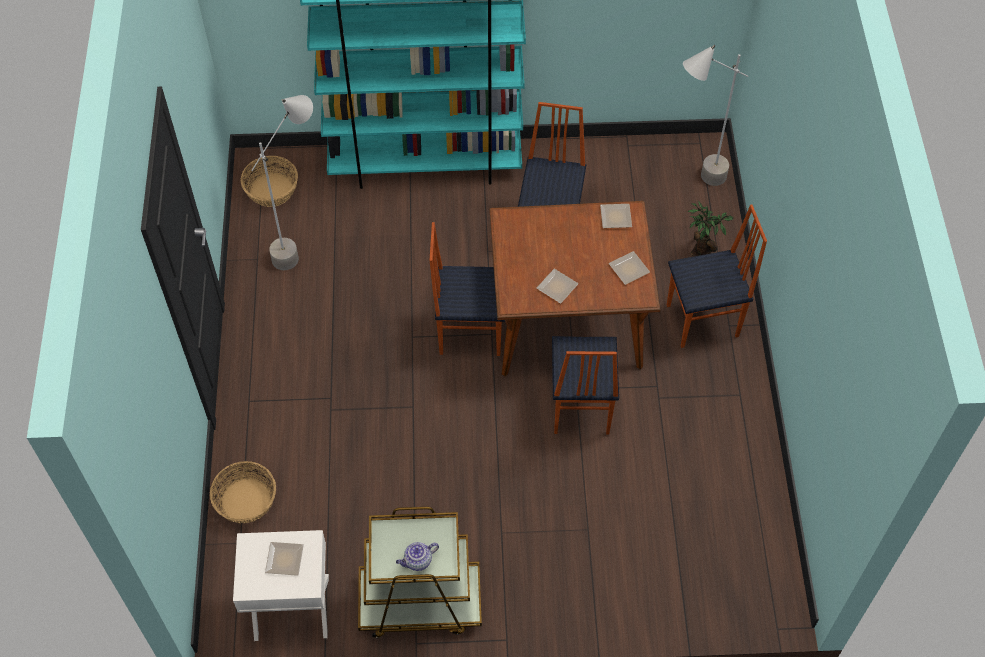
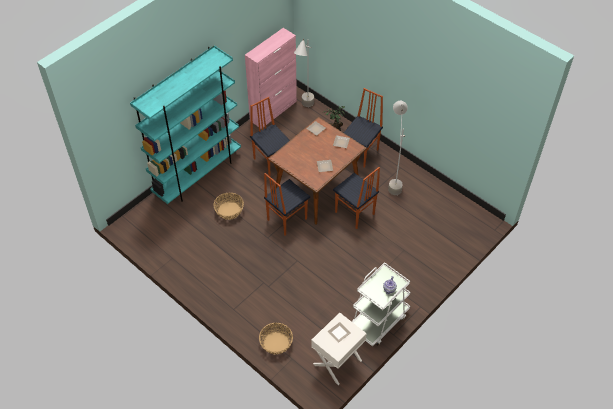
camera: 45 degrees left, 5 degrees down
basket [241,156,298,207] -> basket moved to [213,193,244,220]
grey floor lamp [251,95,313,270] -> grey floor lamp moved to [388,101,408,195]
brown cart [358,507,482,638] -> white cart [352,262,410,347]
none -> pink cabinet [245,28,297,129]

